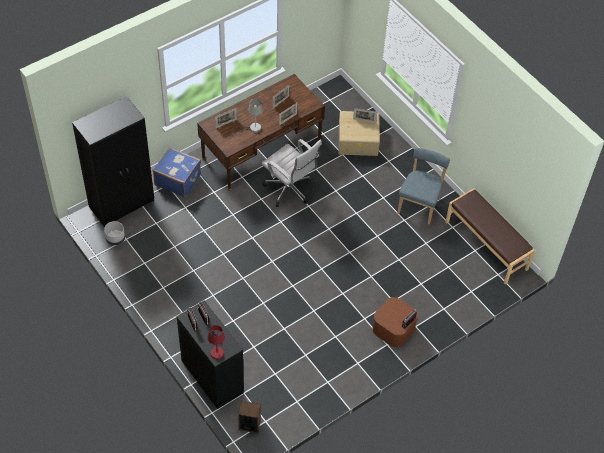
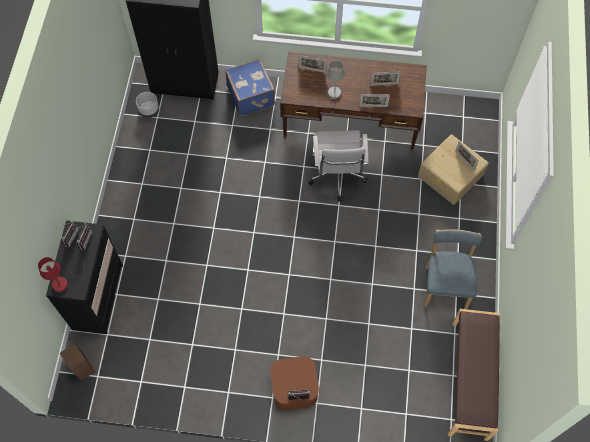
camera: 45 degrees right, 10 degrees up
blue chair [397,147,450,225] -> blue chair turned 60 degrees counterclockwise [424,229,483,309]

